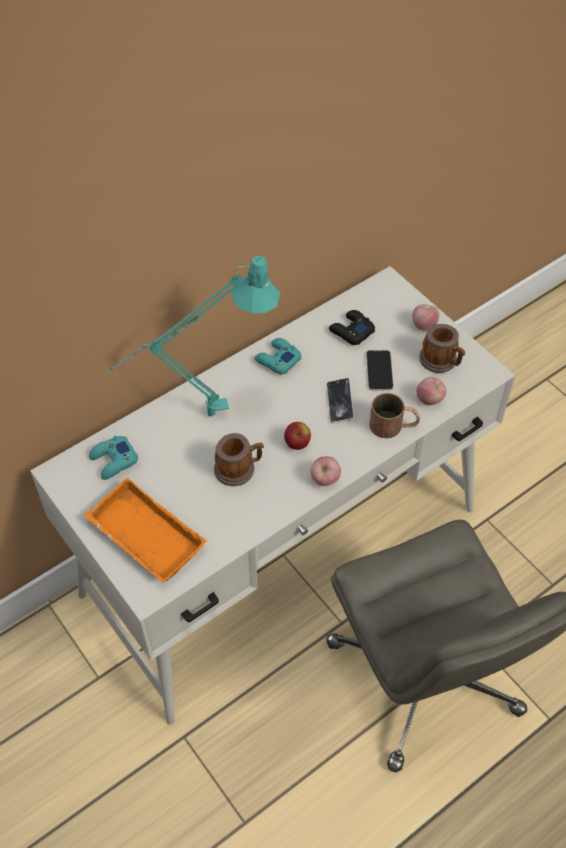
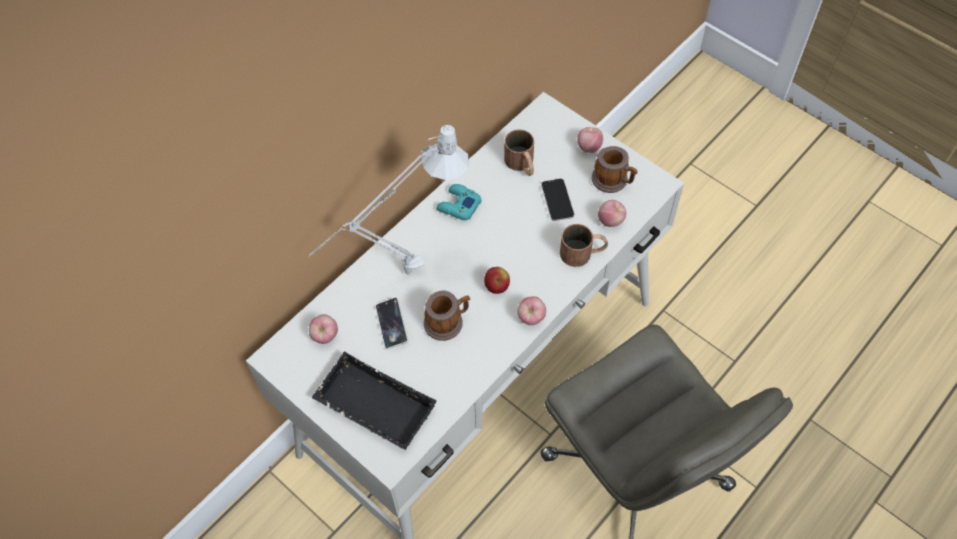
camera: 10 degrees left, 5 degrees up
orange tray [84,477,207,583] -> black tray [312,351,437,450]
turquoise game controller [89,436,138,480] -> apple [309,314,338,344]
turquoise table lamp [107,256,280,417] -> grey table lamp [309,125,469,275]
phone [326,378,354,423] -> phone moved to [376,297,408,349]
black game controller [329,310,375,345] -> brown mug [504,129,534,176]

